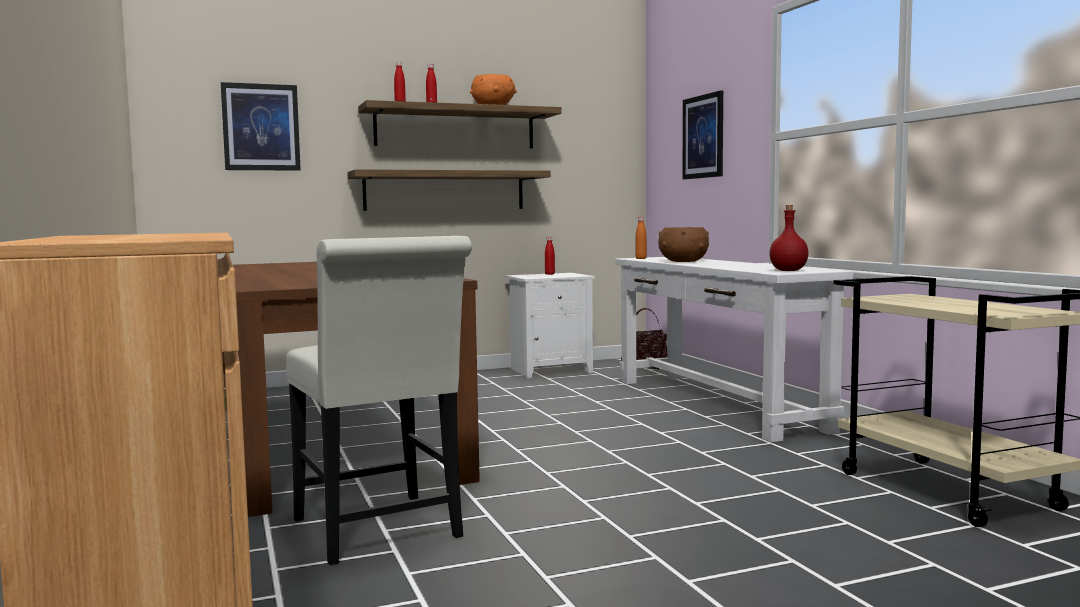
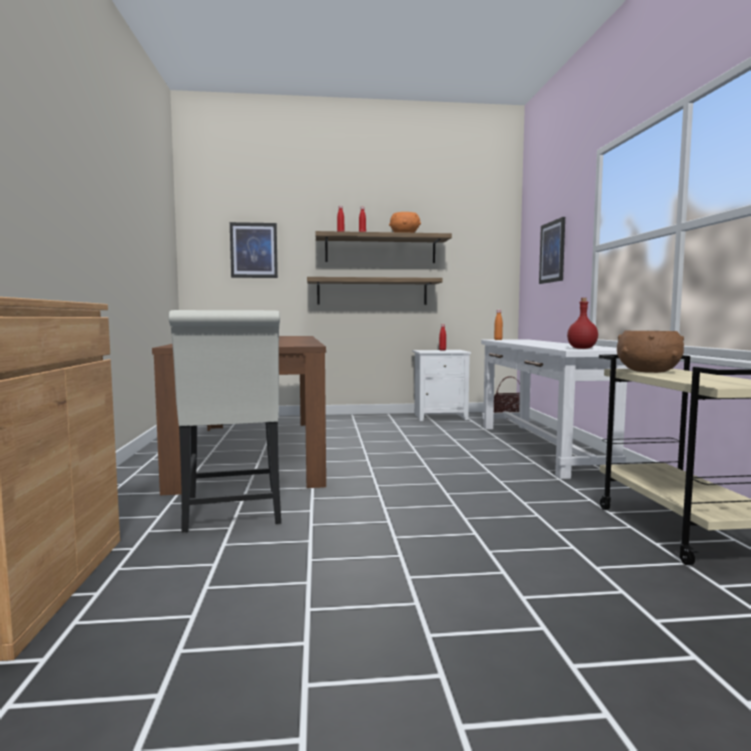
camera: 15 degrees right, 0 degrees up
brown bowl [658,227,709,262] -> brown bowl moved to [617,330,684,373]

